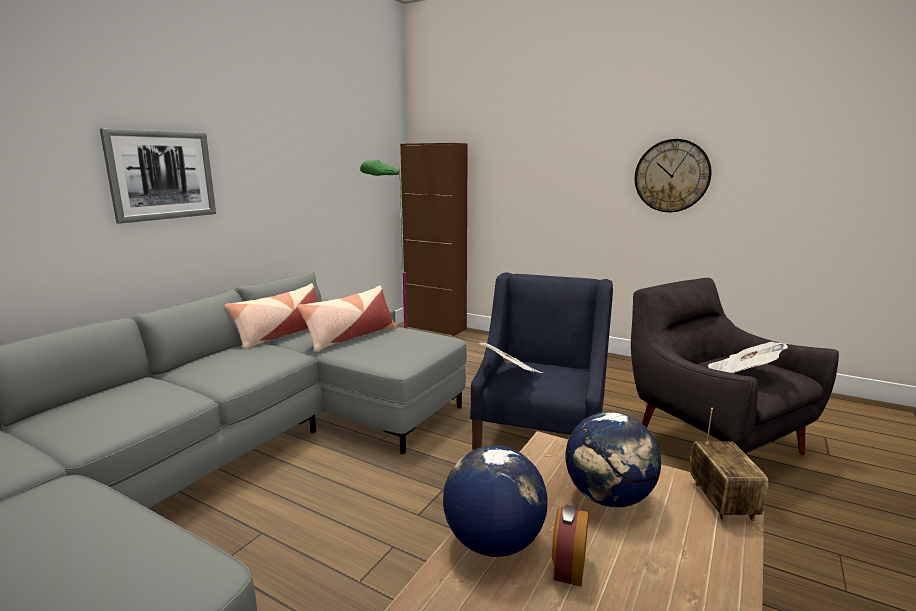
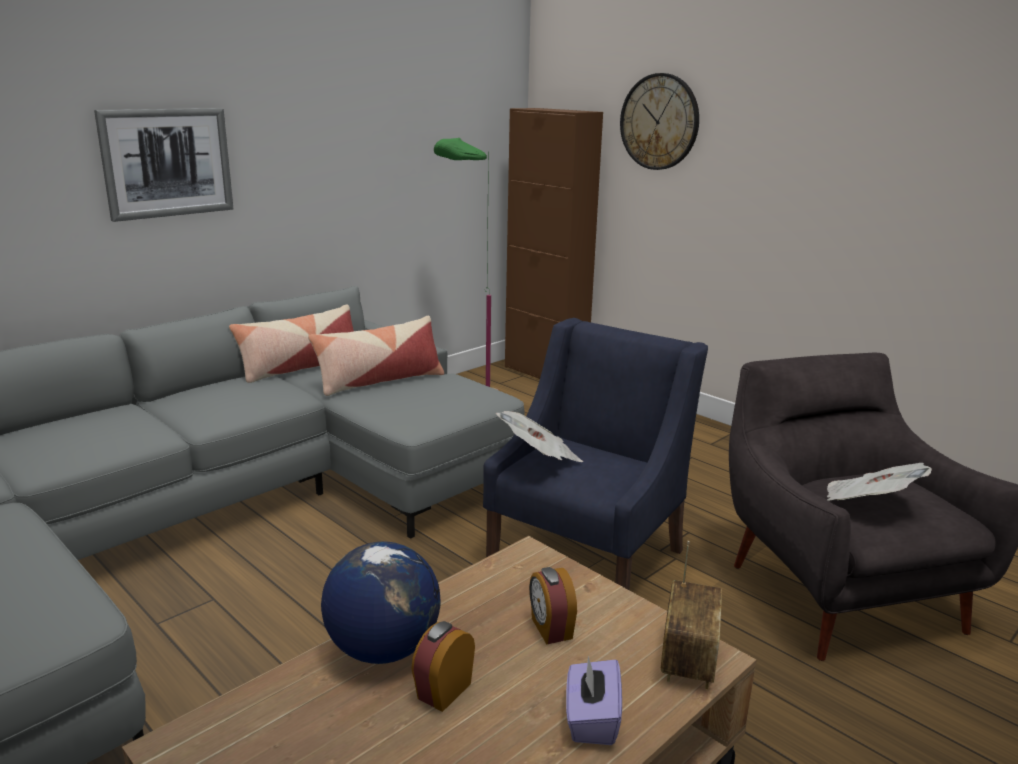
camera: 15 degrees right, 5 degrees up
globe [565,412,661,508] -> alarm clock [529,567,577,644]
wall clock [635,139,711,212] -> wall clock moved to [620,73,699,170]
none -> purple tissue box [566,656,622,745]

